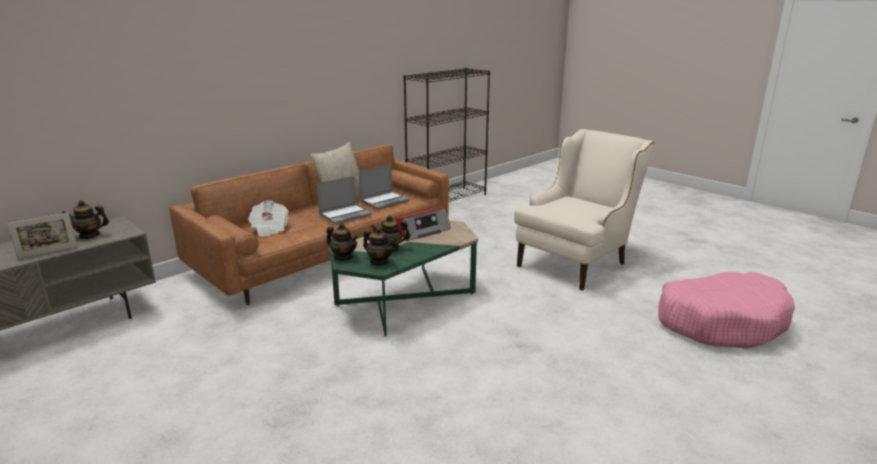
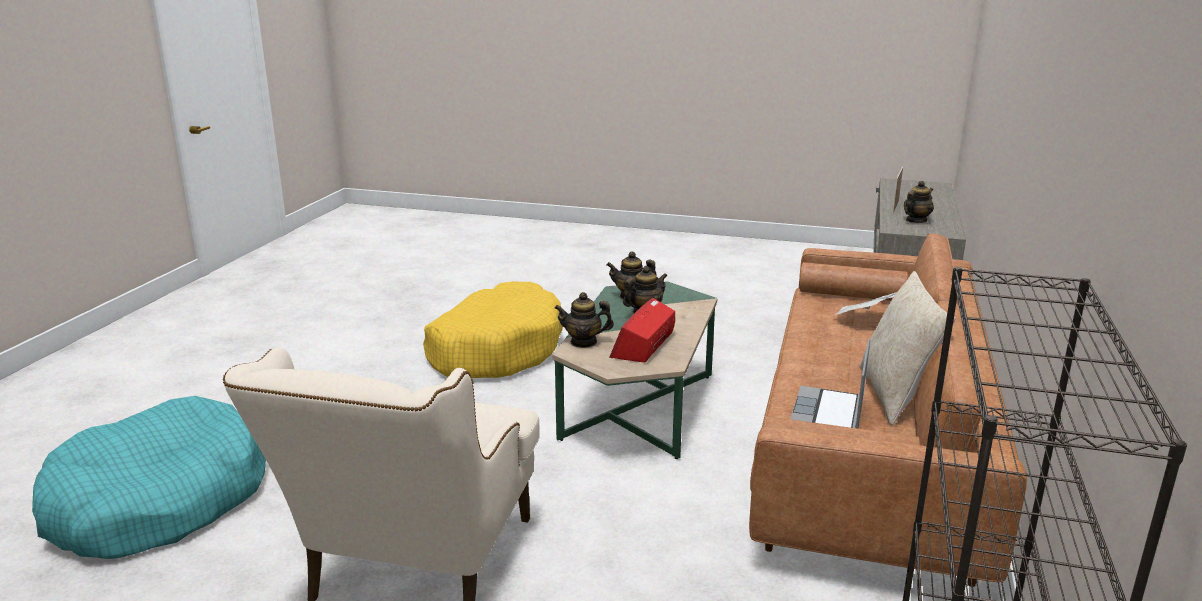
camera: 150 degrees right, 0 degrees up
laptop [317,176,372,224] -> none
teapot [327,223,358,261] -> teapot moved to [554,292,614,348]
pink dog bed [658,272,795,349] -> turquoise dog bed [32,396,266,559]
none -> yellow dog bed [423,282,563,378]

